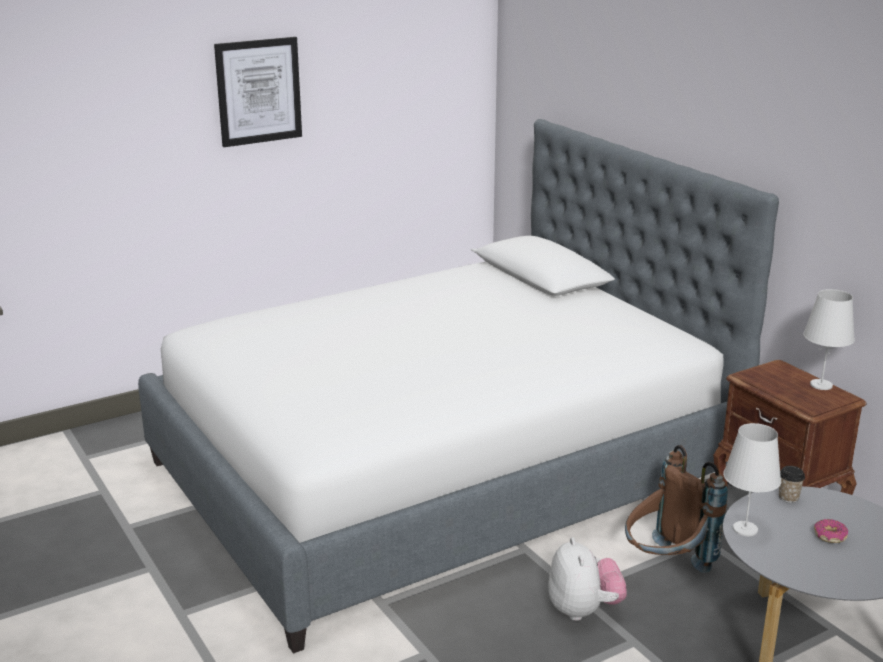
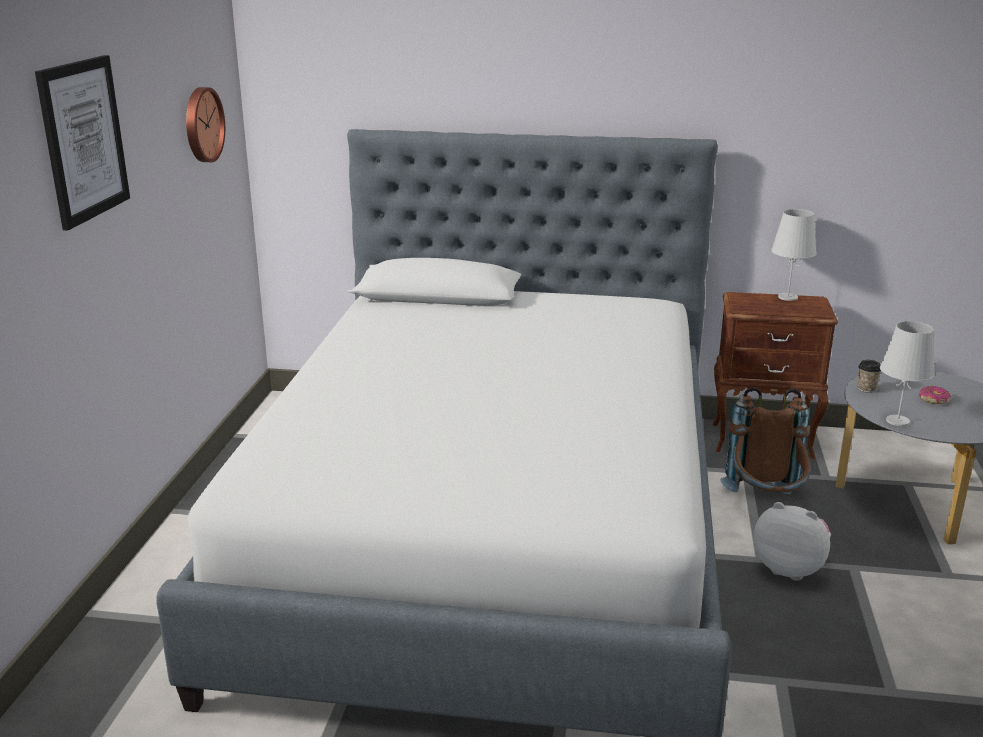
camera: 50 degrees left, 0 degrees up
none -> wall clock [186,87,225,162]

